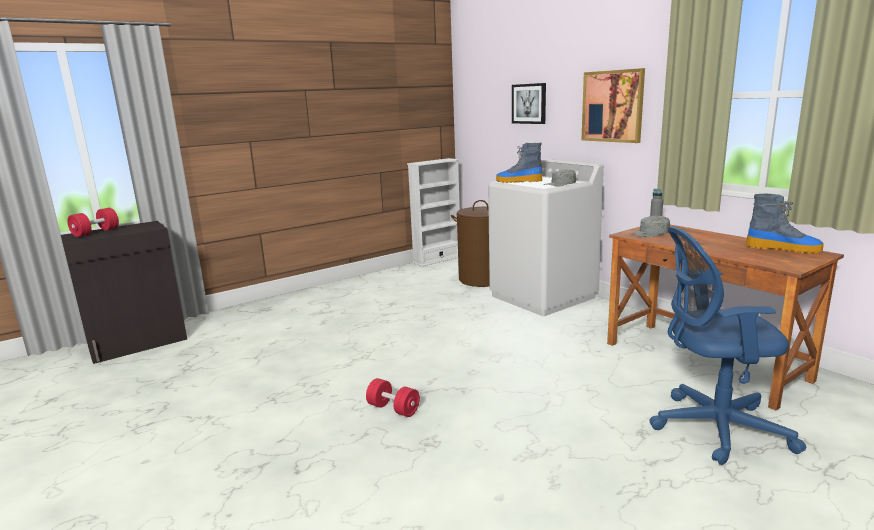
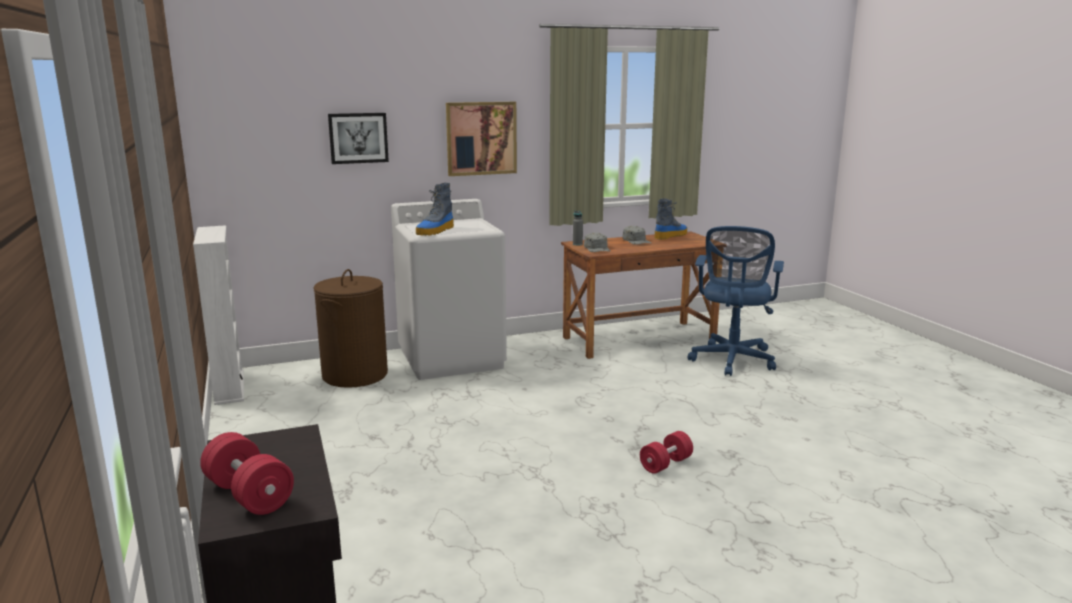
camera: 75 degrees left, 0 degrees up
grey cap [543,169,576,187] -> grey cap moved to [622,226,651,245]

